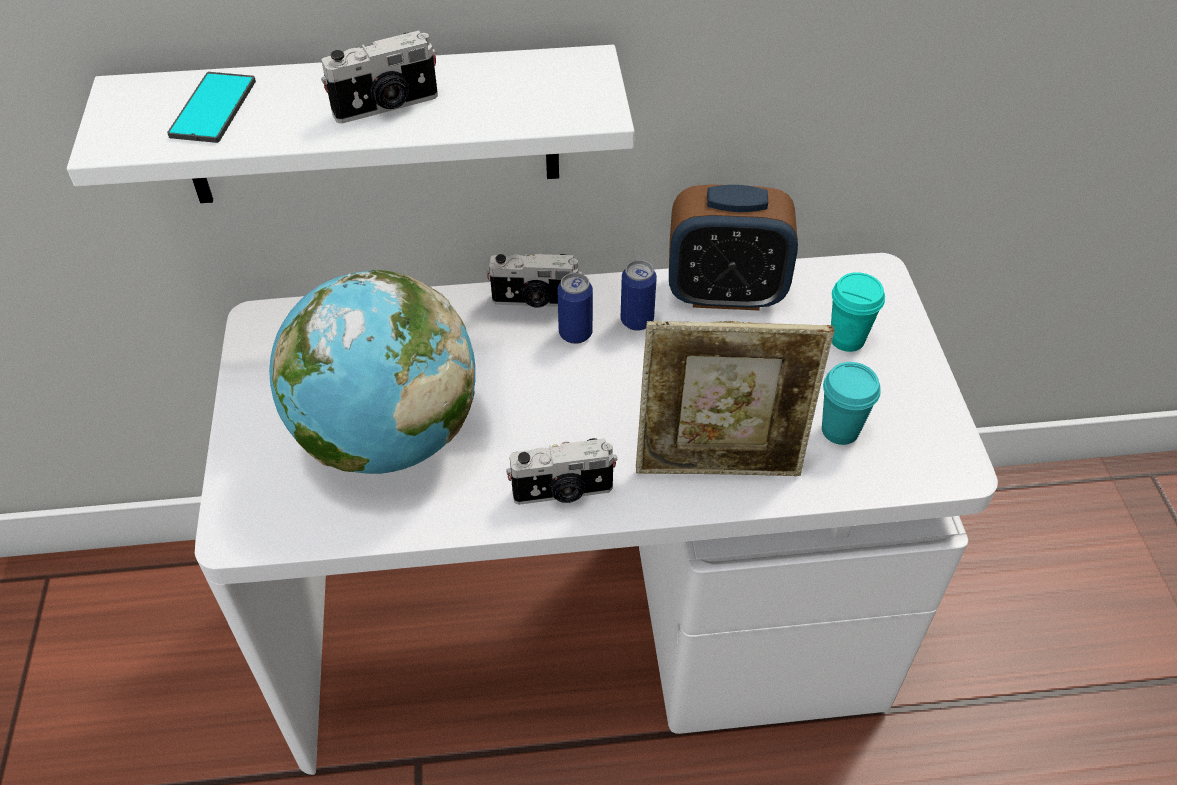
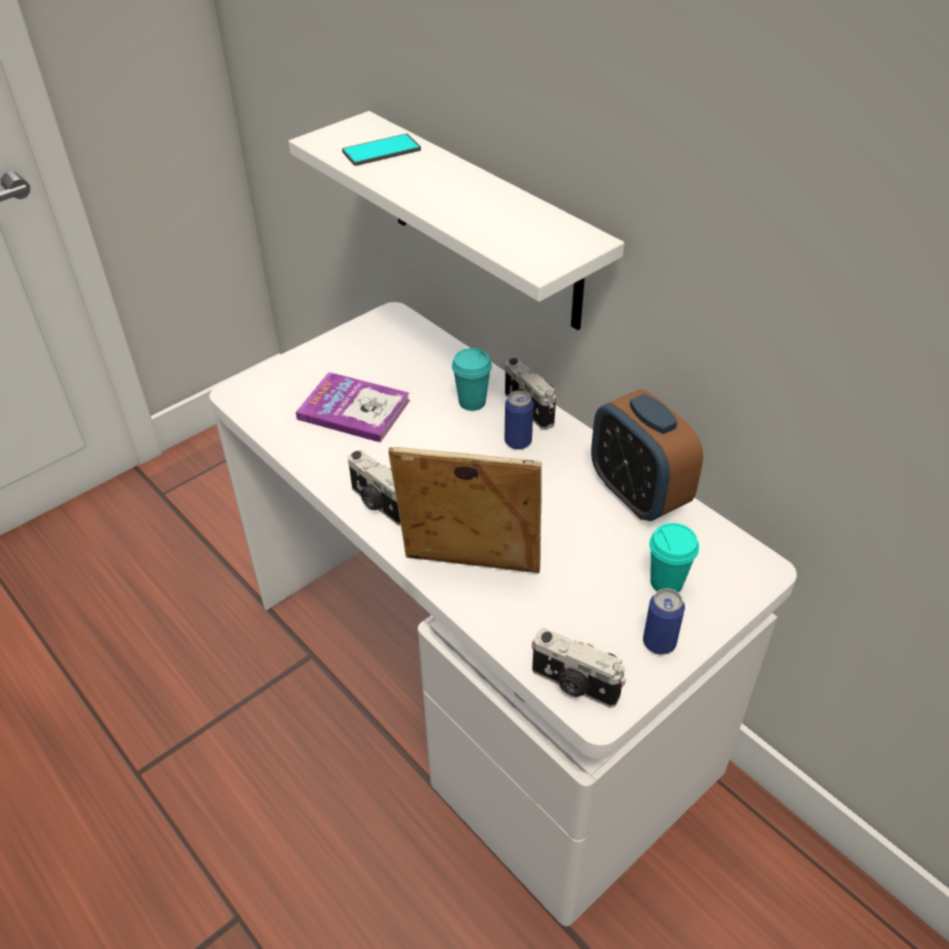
camera: 55 degrees right, 5 degrees down
globe [269,270,476,474] -> book [296,372,410,443]
camera [321,30,438,123] -> camera moved to [532,628,626,708]
can [621,260,657,331] -> can moved to [643,588,685,655]
picture frame [636,321,834,476] -> picture frame turned 135 degrees clockwise [389,447,542,573]
turquoise cup [822,362,881,445] -> turquoise cup moved to [452,348,492,411]

